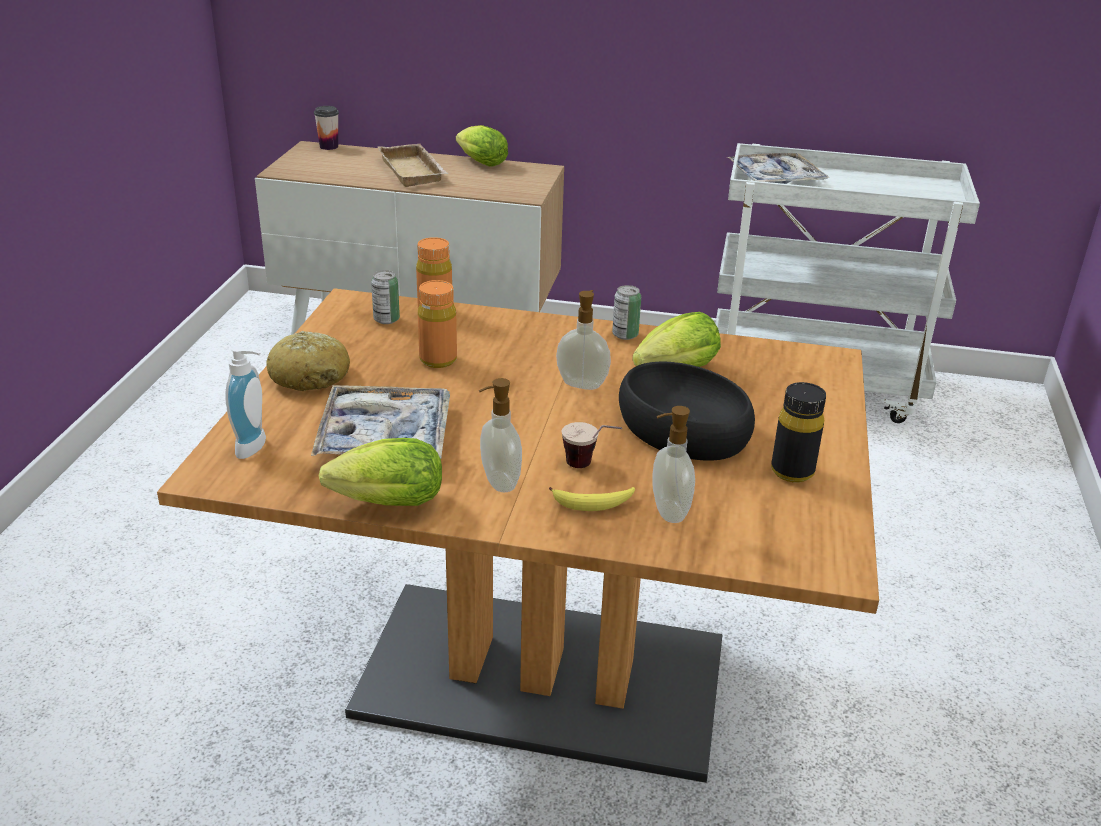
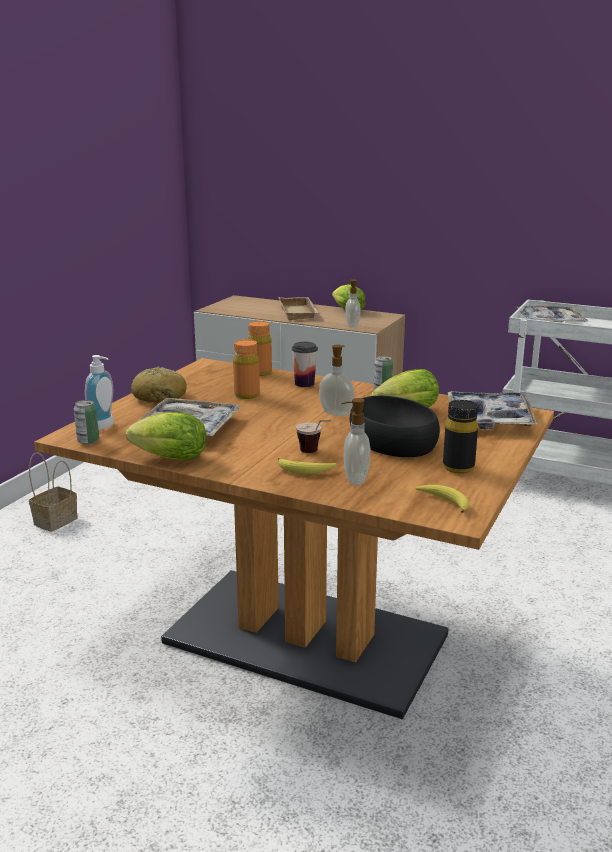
camera: 15 degrees right, 10 degrees down
cup [314,106,339,150] -> cup moved to [292,342,318,387]
can [371,270,400,324] -> can moved to [74,400,99,445]
soap dispenser [479,378,522,492] -> soap dispenser moved to [345,280,361,327]
none -> basket [29,452,78,532]
none -> banana [415,485,469,513]
none -> tray [448,391,537,429]

